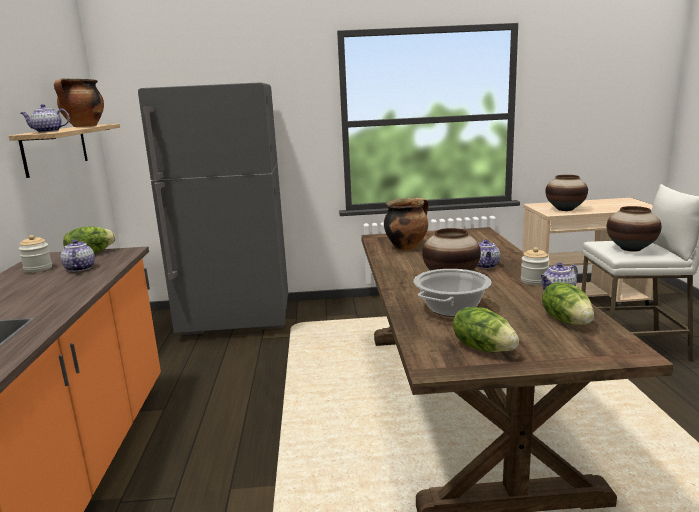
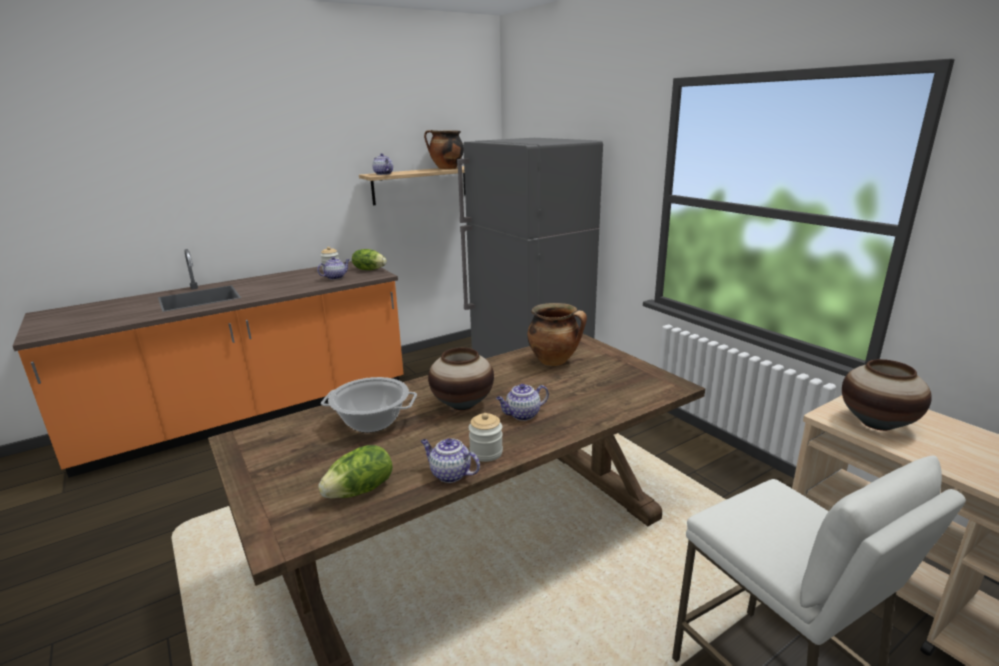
camera: 60 degrees right, 5 degrees up
lettuce [453,307,519,352] -> none
vase [607,206,662,252] -> none

